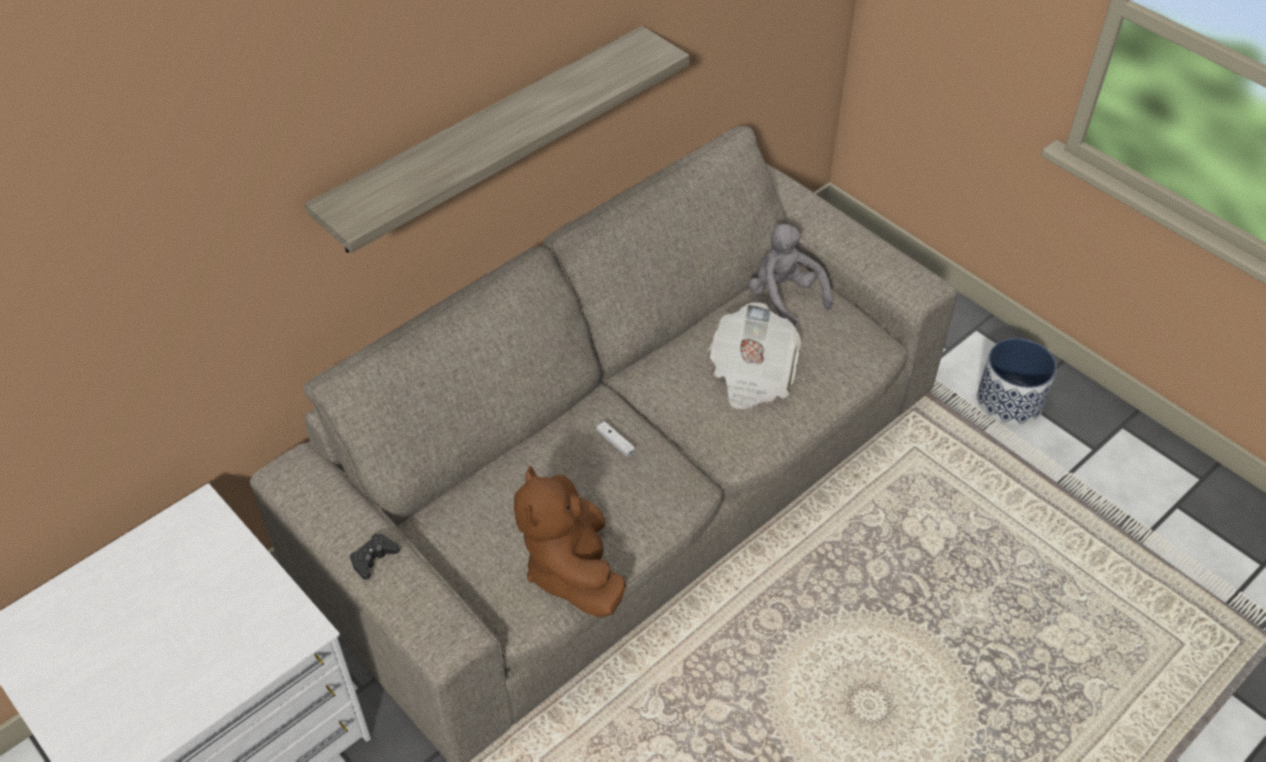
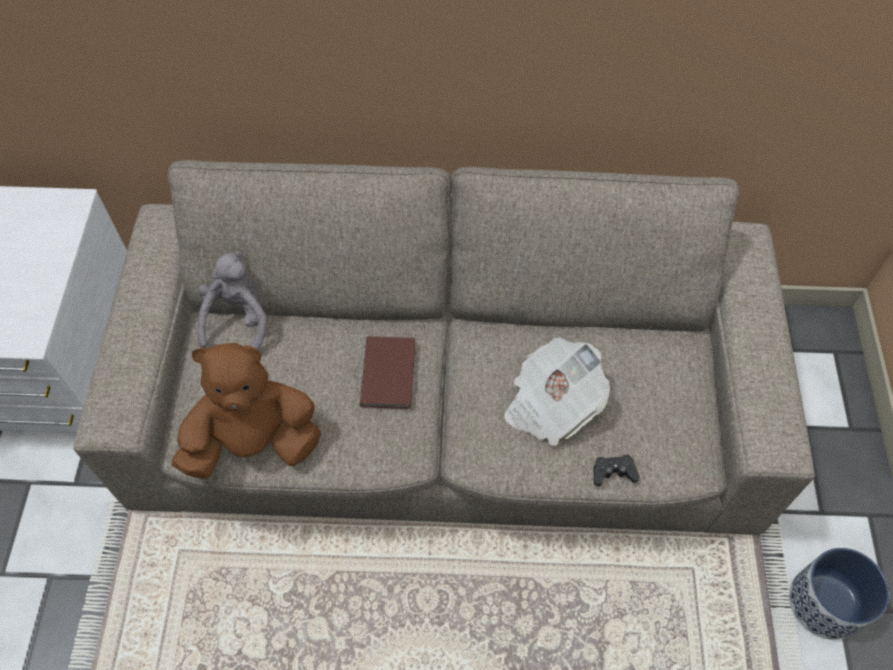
camera: 45 degrees right, 10 degrees up
shelf [305,26,689,253] -> none
black game controller [350,533,400,580] -> black game controller moved to [594,454,639,486]
brown plush toy [514,466,626,617] -> brown plush toy turned 45 degrees clockwise [171,343,321,479]
white game controller [597,421,635,457] -> brown book [360,336,416,409]
grey plush toy [748,224,833,326] -> grey plush toy moved to [198,251,267,351]

